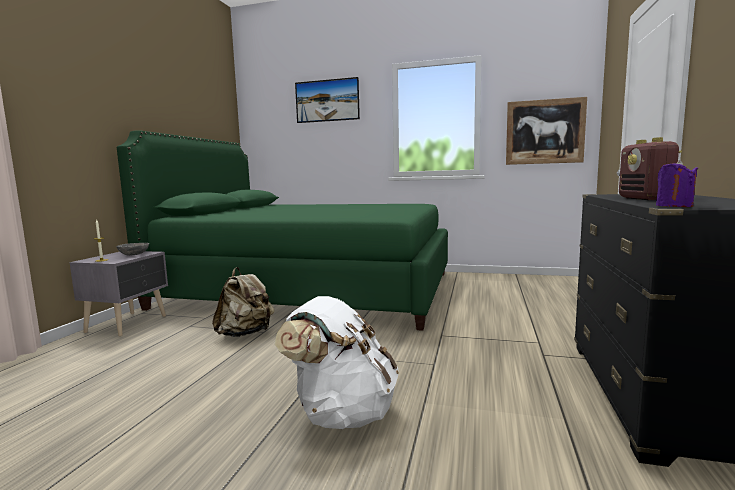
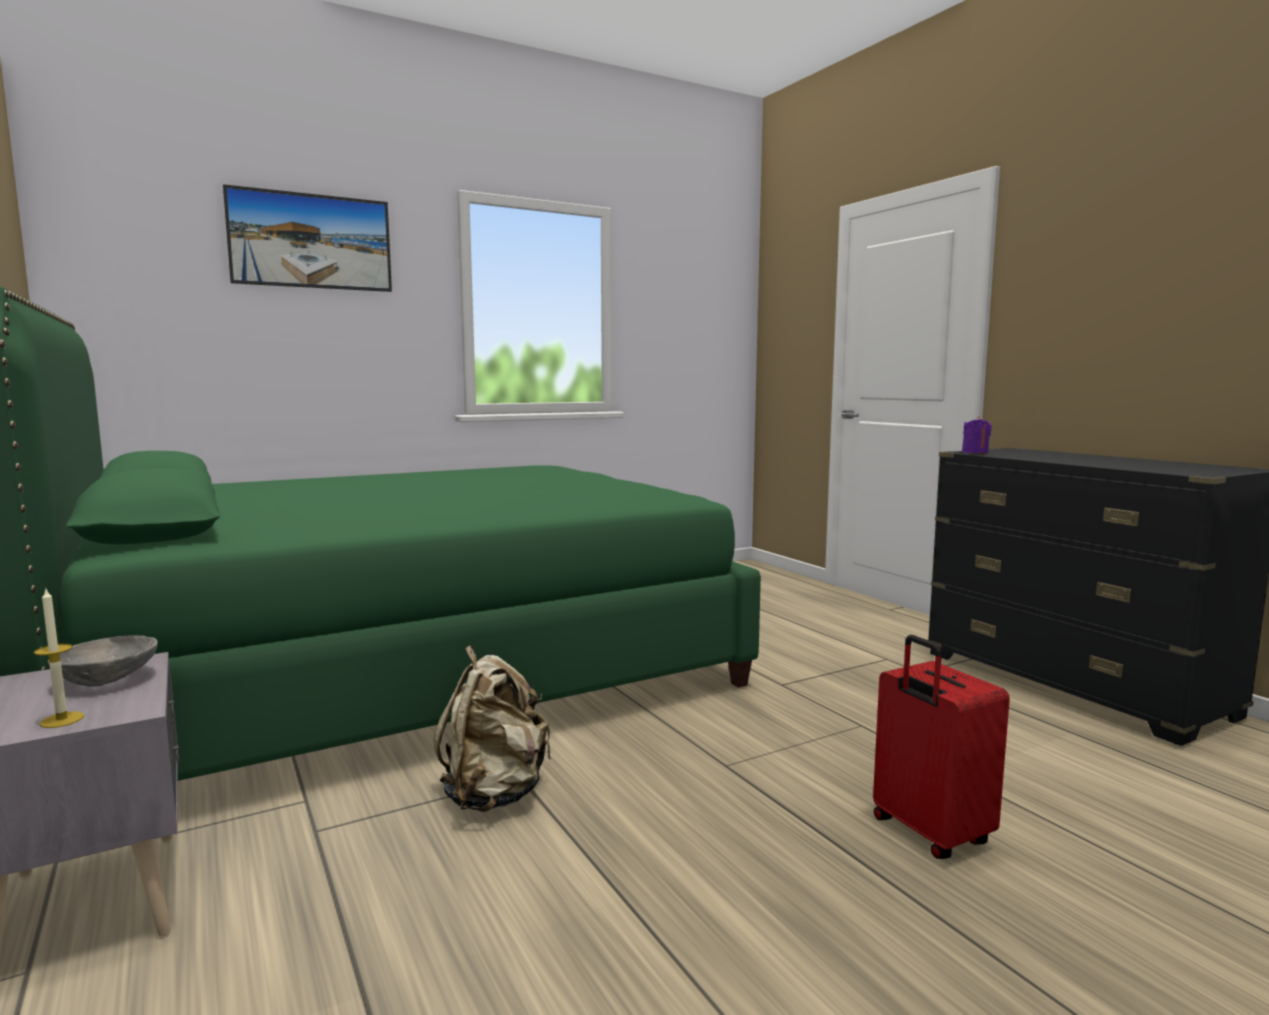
camera: 45 degrees left, 0 degrees up
white backpack [275,296,399,429] -> red suitcase [873,635,1010,859]
picture [506,97,587,165] -> none
radio [619,137,682,200] -> none
purple candle [656,160,698,207] -> purple candle moved to [962,416,992,453]

